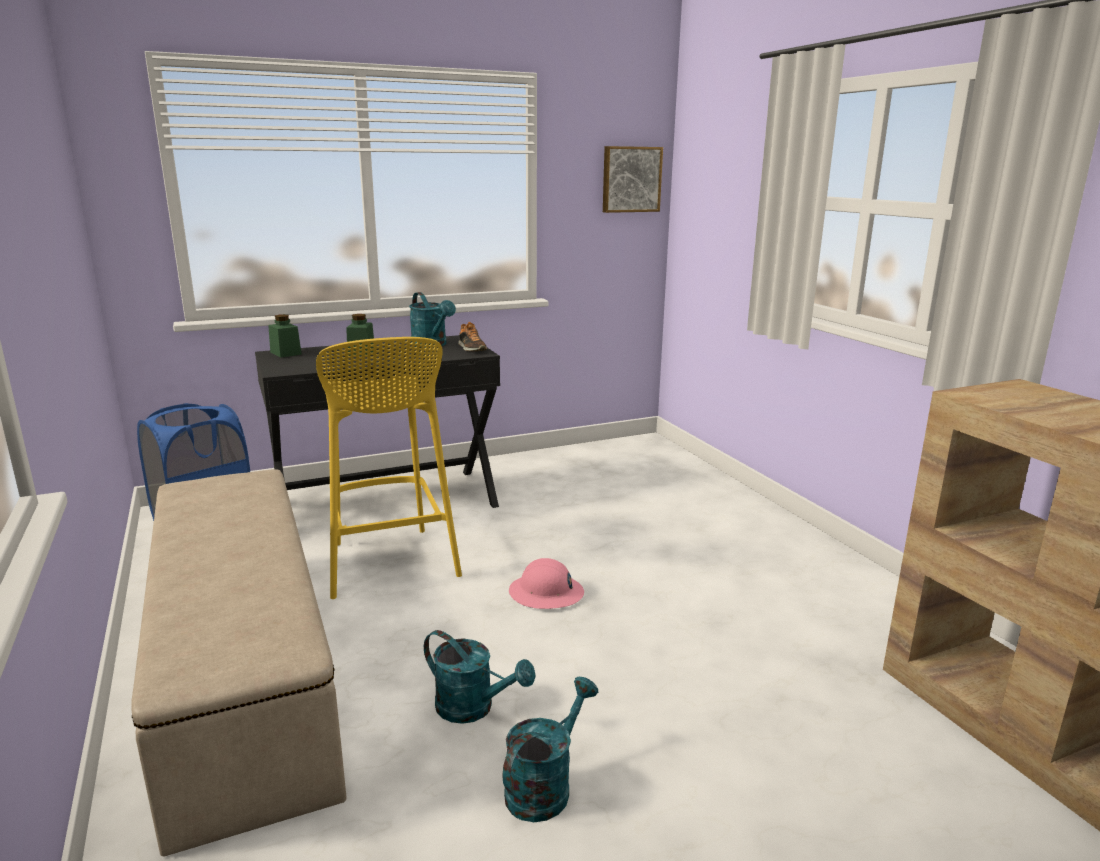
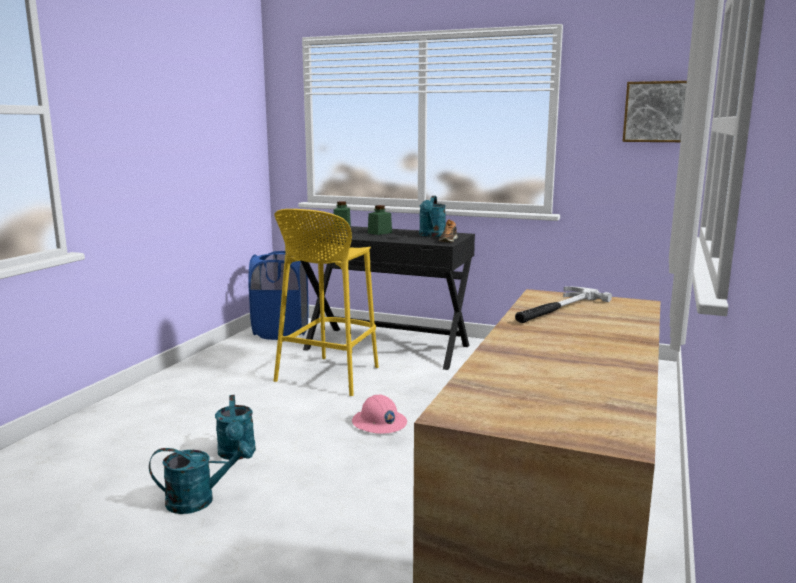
camera: 45 degrees right, 5 degrees down
beige bench [131,469,347,857] -> none
none -> hammer [515,286,612,323]

